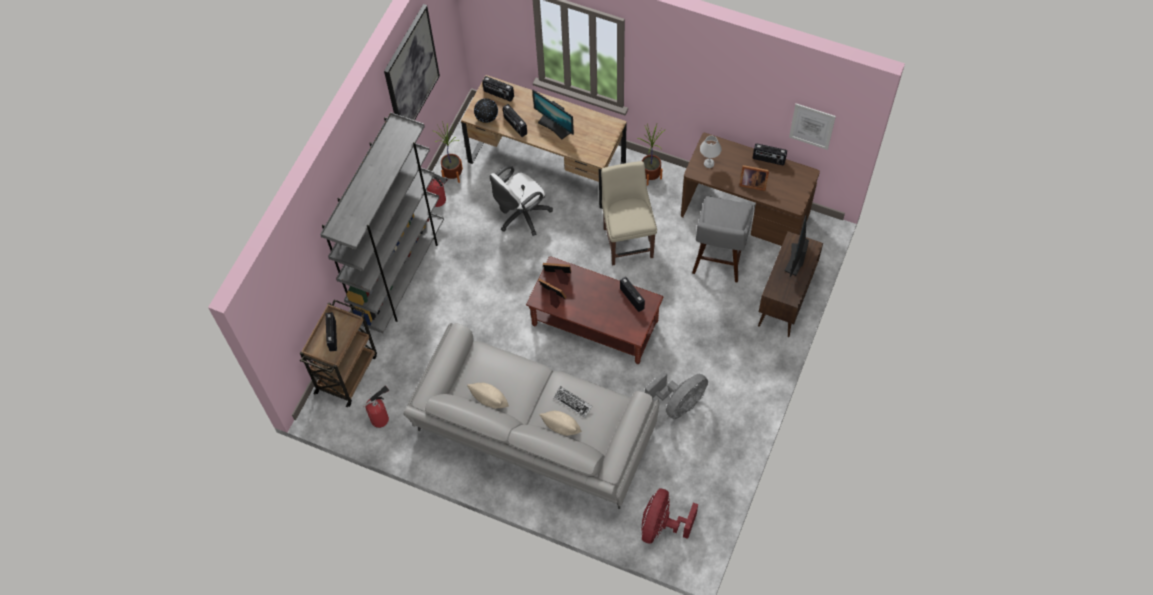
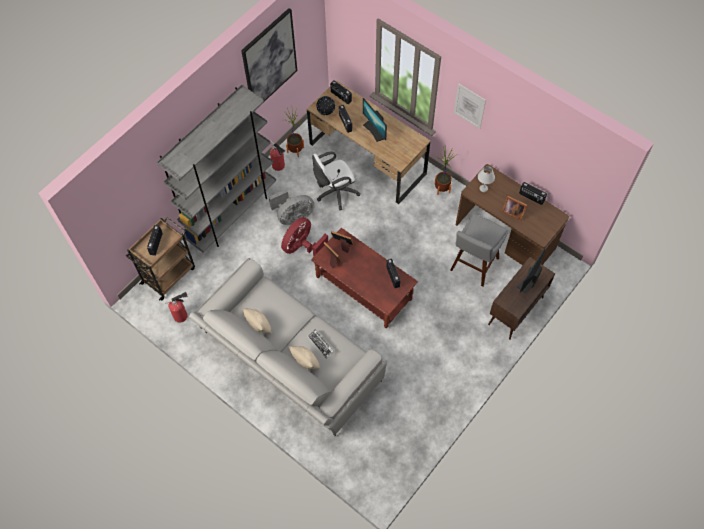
camera: 15 degrees right, 0 degrees up
beige chair [601,161,657,266] -> none
red fan [641,488,698,544] -> red fan moved to [281,217,328,257]
grey fan [645,371,708,419] -> grey fan moved to [269,189,315,225]
picture [789,103,836,150] -> picture moved to [454,83,486,129]

